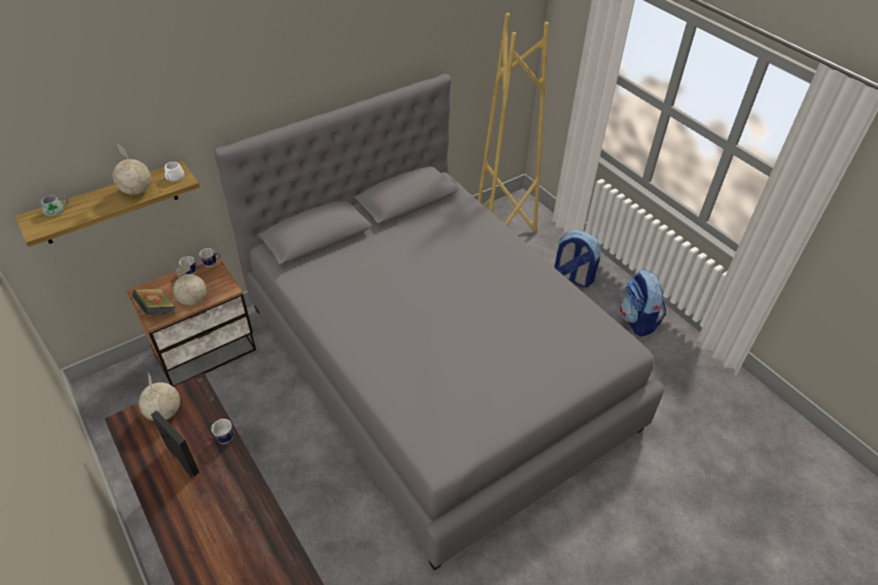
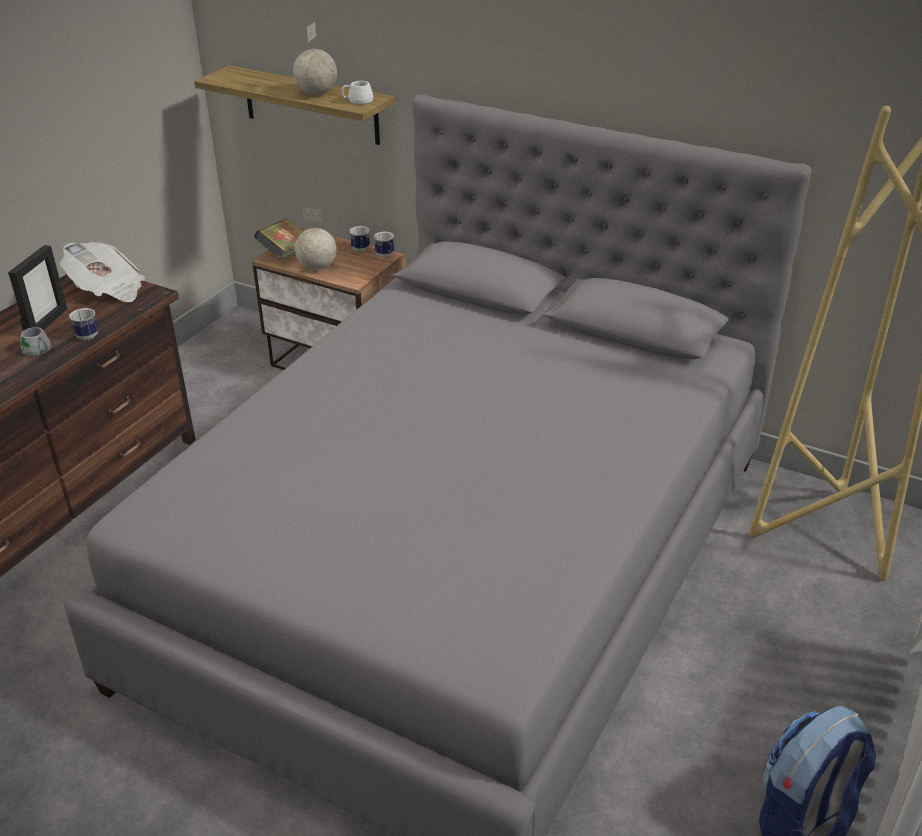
camera: 65 degrees right, 10 degrees down
grey mug [41,195,69,217] -> grey mug moved to [20,327,51,362]
globe [139,372,180,421] -> newspaper [60,242,145,302]
backpack [554,230,601,287] -> none

